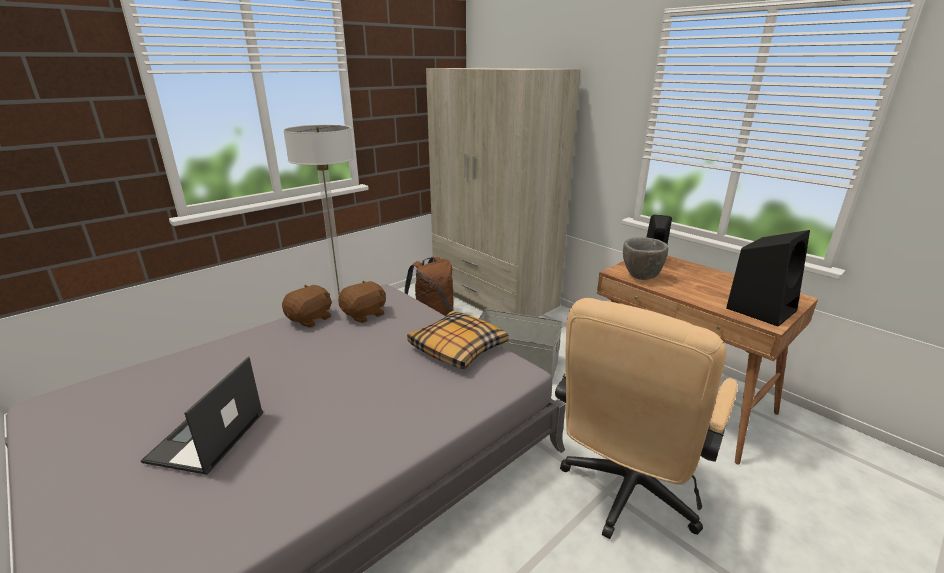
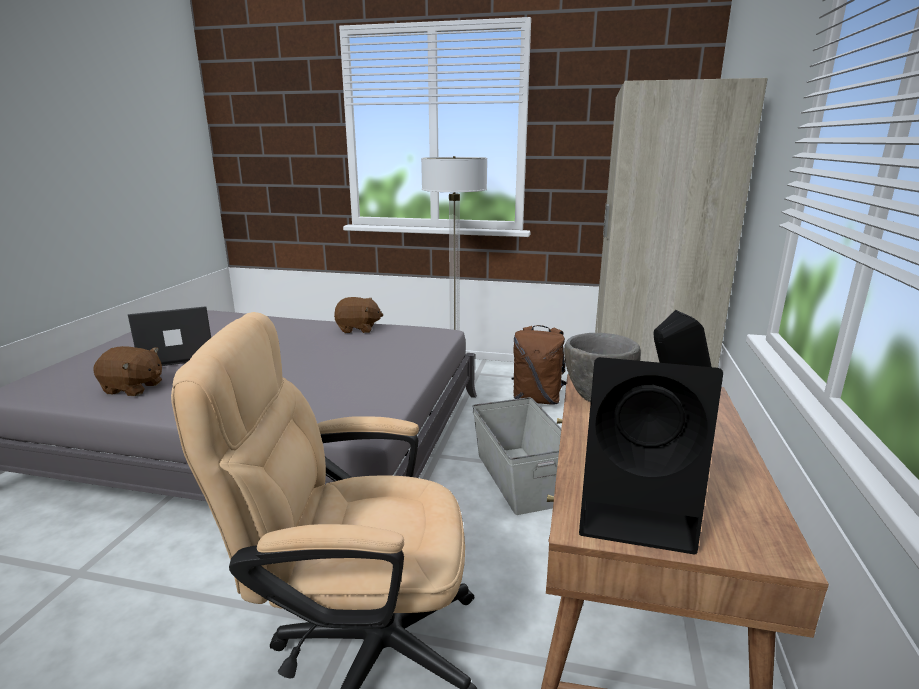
camera: 55 degrees right, 5 degrees down
brown plush toy [338,280,386,323] -> brown plush toy moved to [93,346,162,396]
pillow [407,311,509,369] -> none

